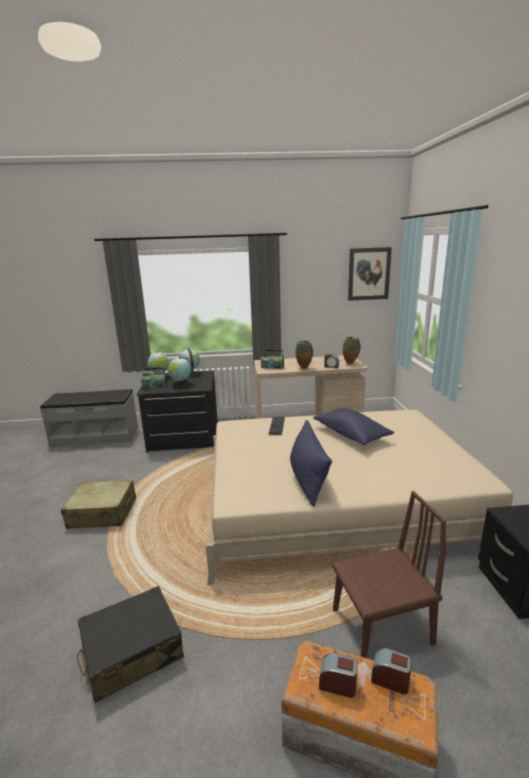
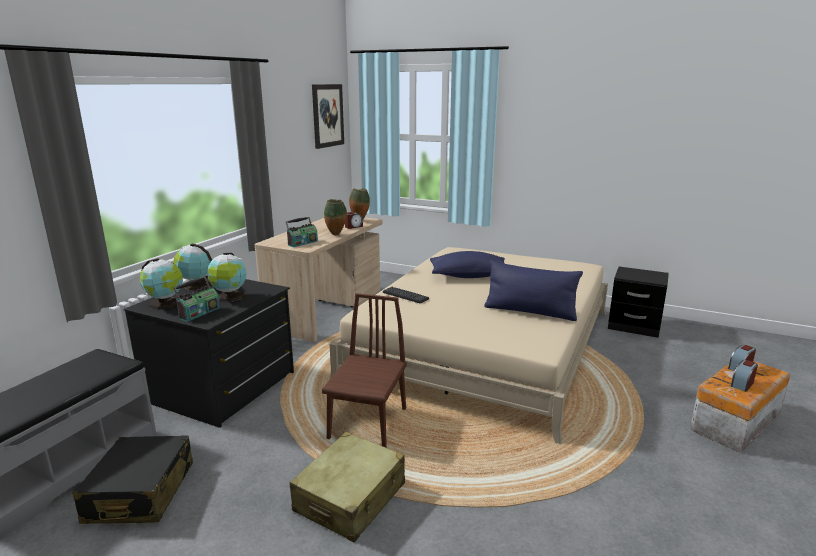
camera: 60 degrees left, 0 degrees up
black suitcase [77,586,184,703] -> black suitcase moved to [72,435,193,524]
brown chair [332,491,446,658] -> brown chair moved to [322,293,407,448]

